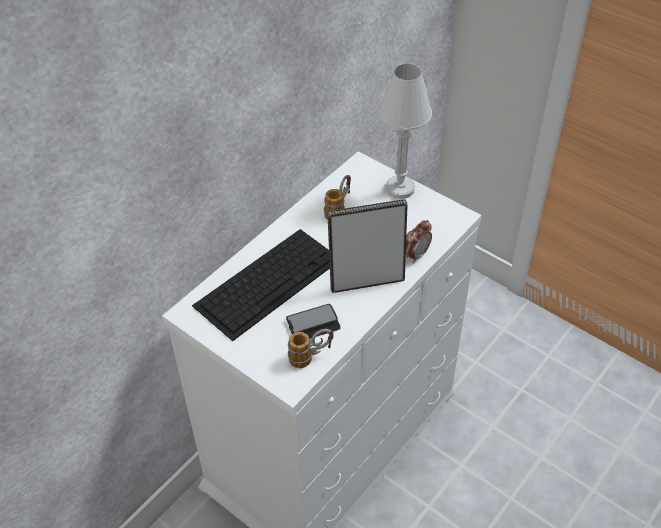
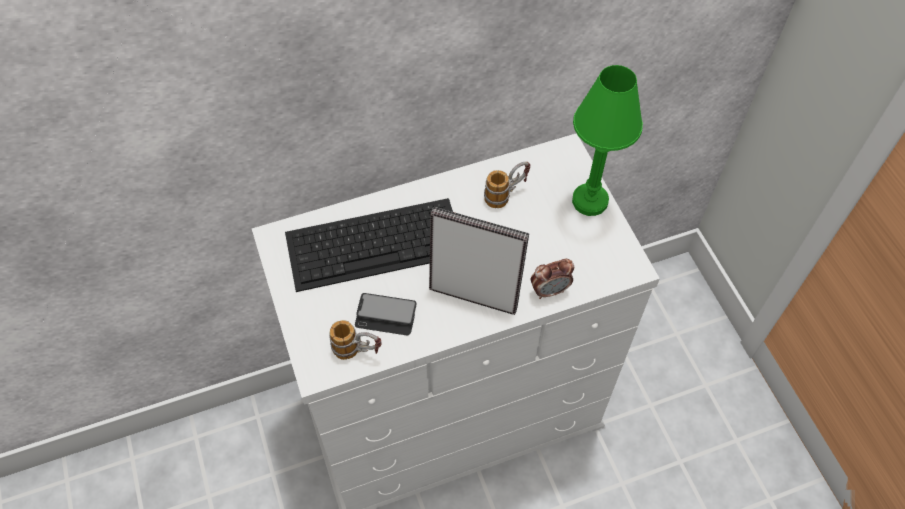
camera: 30 degrees right, 10 degrees up
white table lamp [378,64,432,199] -> green table lamp [572,65,643,216]

